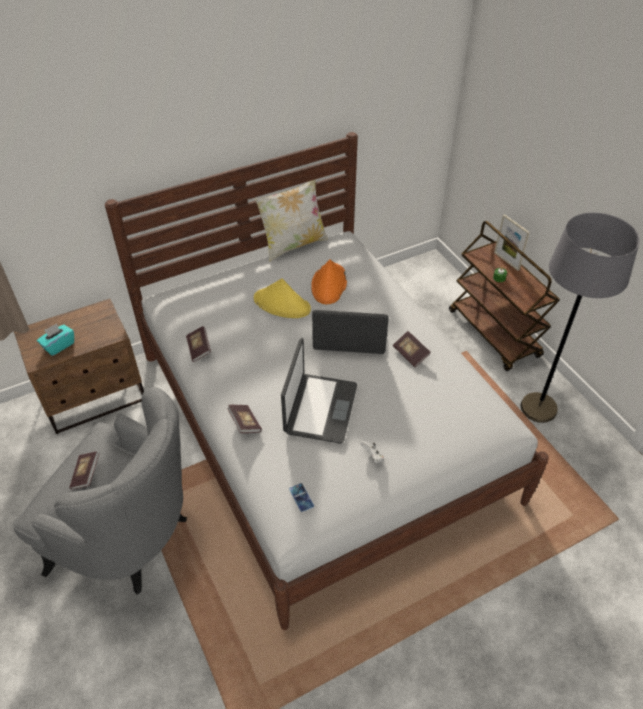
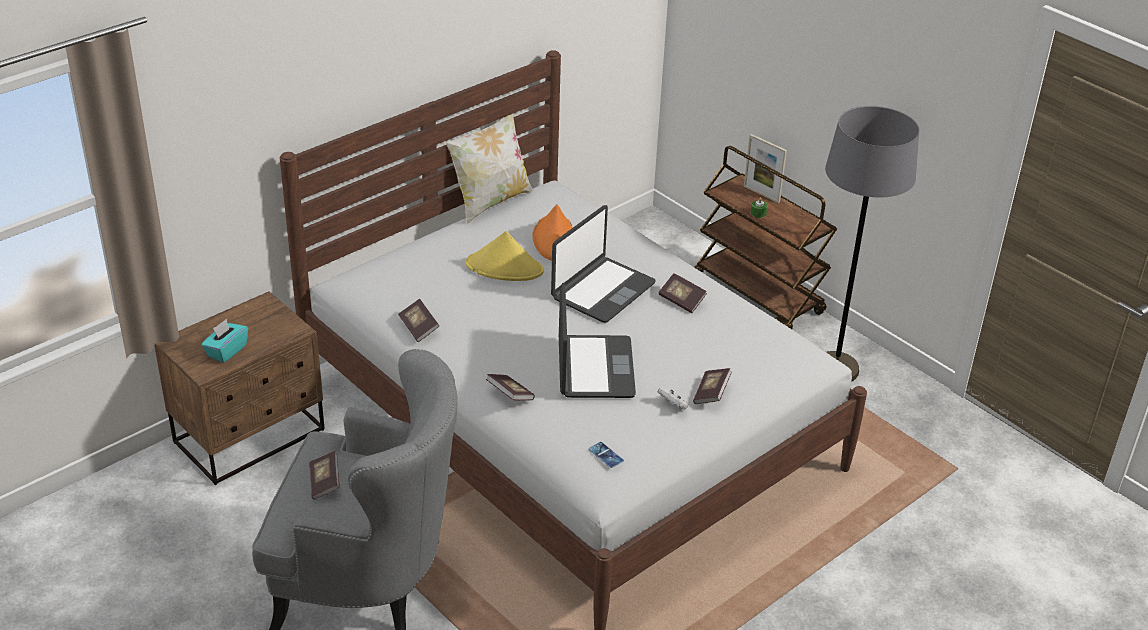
camera: 15 degrees left, 10 degrees down
laptop [312,310,389,354] -> laptop turned 135 degrees clockwise [551,205,656,323]
none -> book [693,368,732,404]

